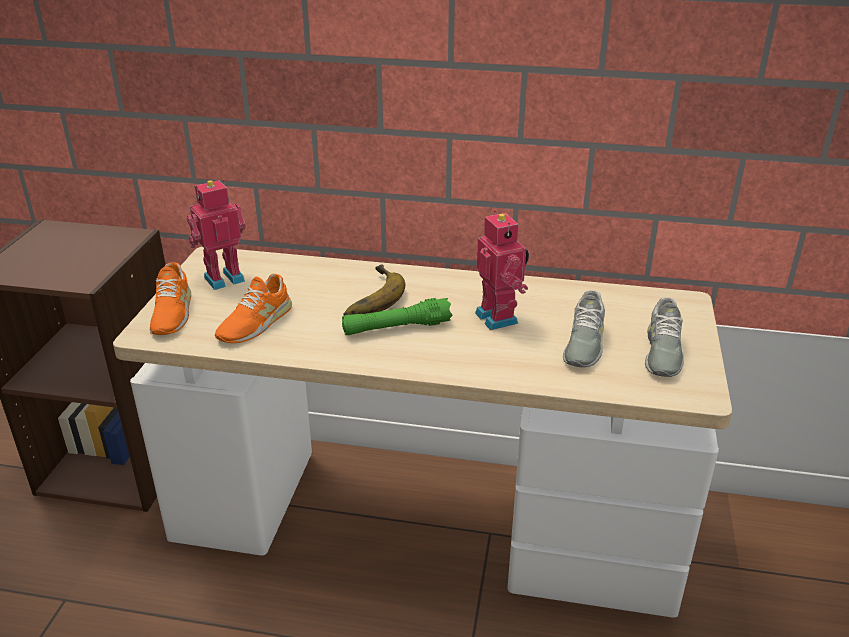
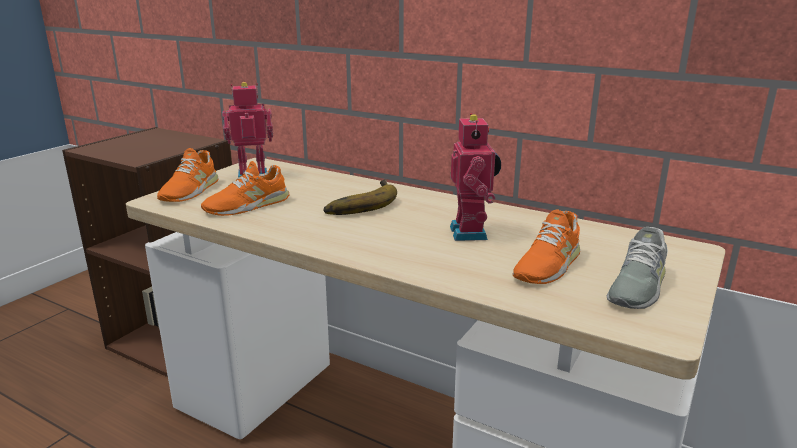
camera: 20 degrees right, 10 degrees down
green flashlight [342,298,452,335] -> none
grey shoe [563,290,605,367] -> orange shoe [512,210,580,284]

